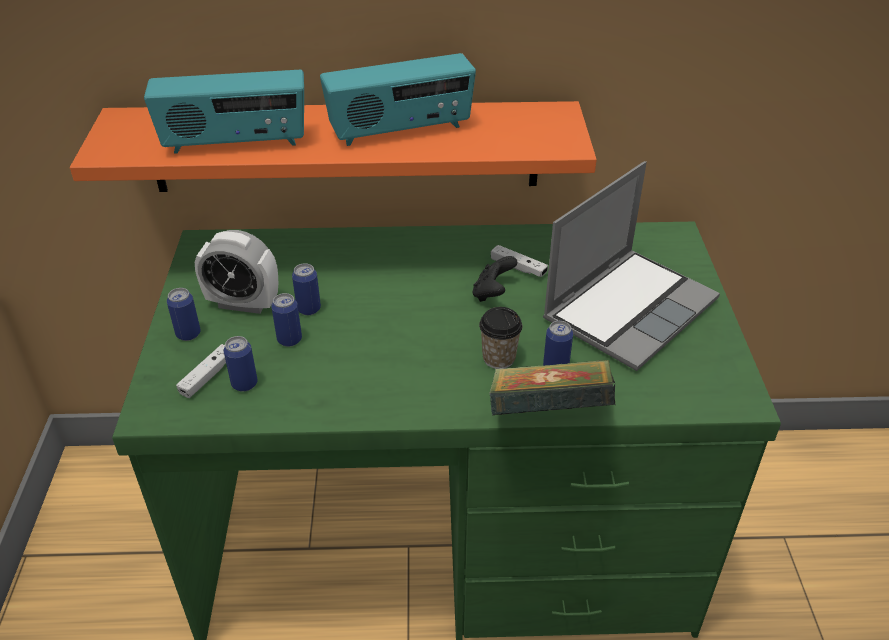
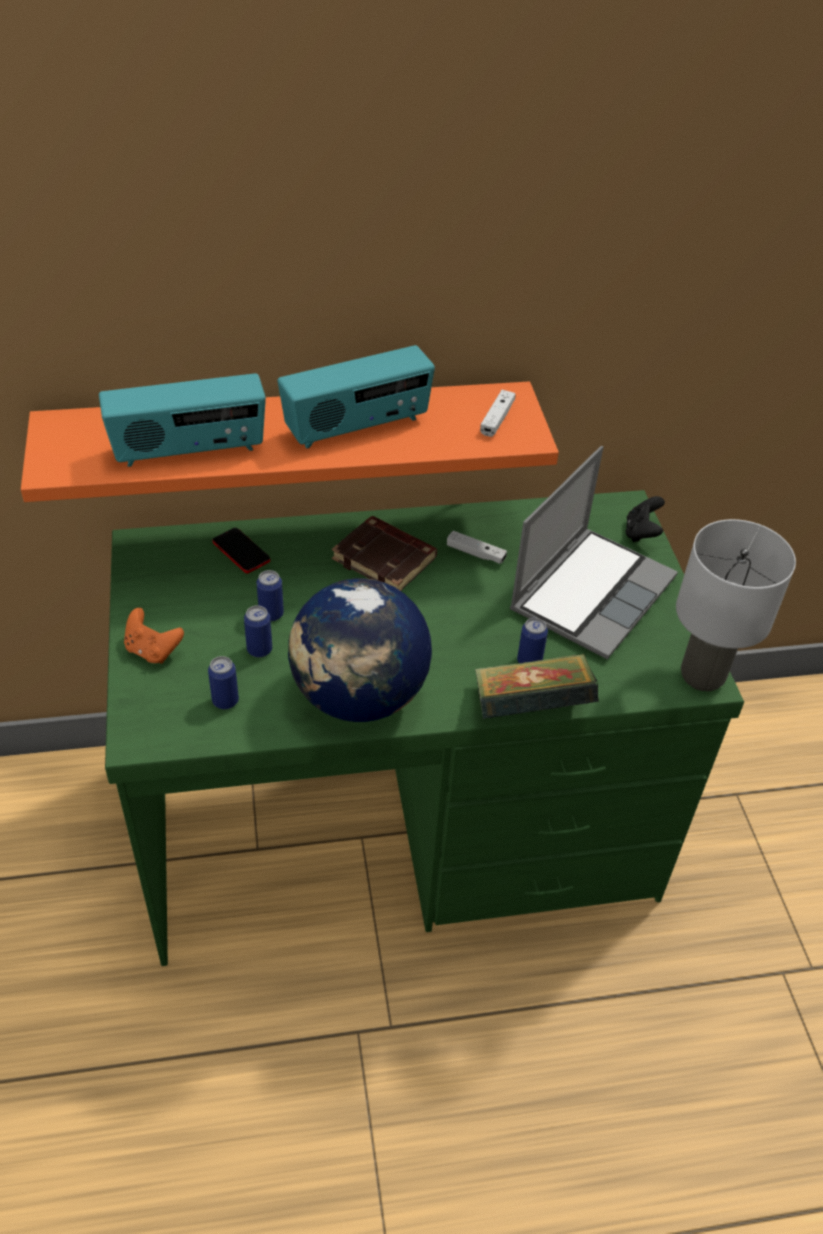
camera: 10 degrees left, 5 degrees up
can [167,288,201,341] -> orange game controller [124,608,184,664]
white game controller [176,344,226,398] -> white game controller moved to [480,390,516,437]
alarm clock [195,230,278,314] -> none
black game controller [472,256,517,302] -> black game controller moved to [625,496,665,542]
cup [479,307,523,369] -> none
none -> phone [213,528,270,573]
none -> globe [288,578,432,722]
none -> brown book [332,516,437,591]
none -> white table lamp [676,519,796,691]

